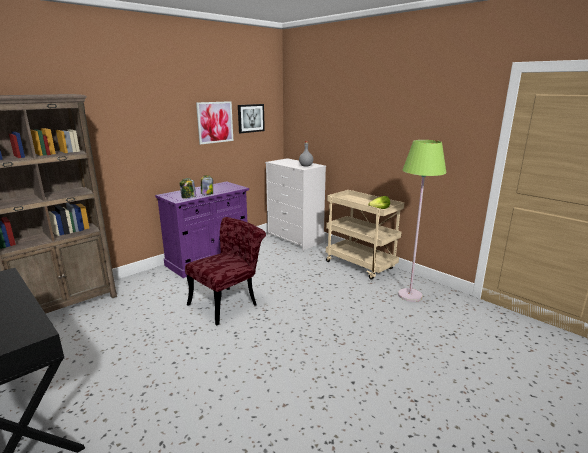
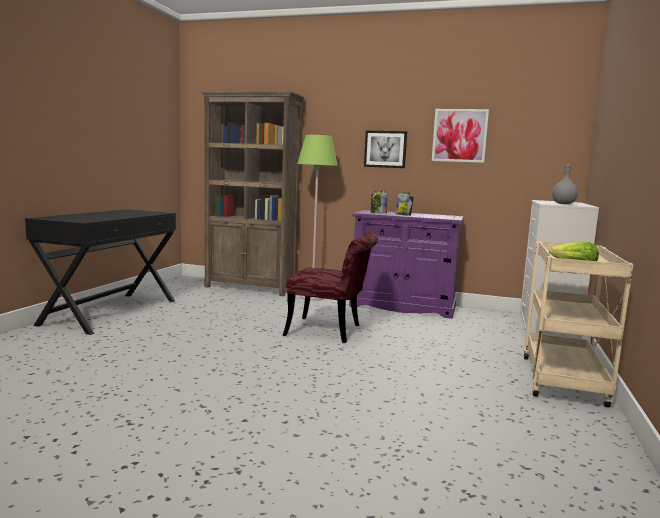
camera: 60 degrees right, 10 degrees down
picture [238,104,265,133] -> picture moved to [364,131,407,168]
green floor lamp [398,140,446,302] -> green floor lamp moved to [297,135,338,301]

